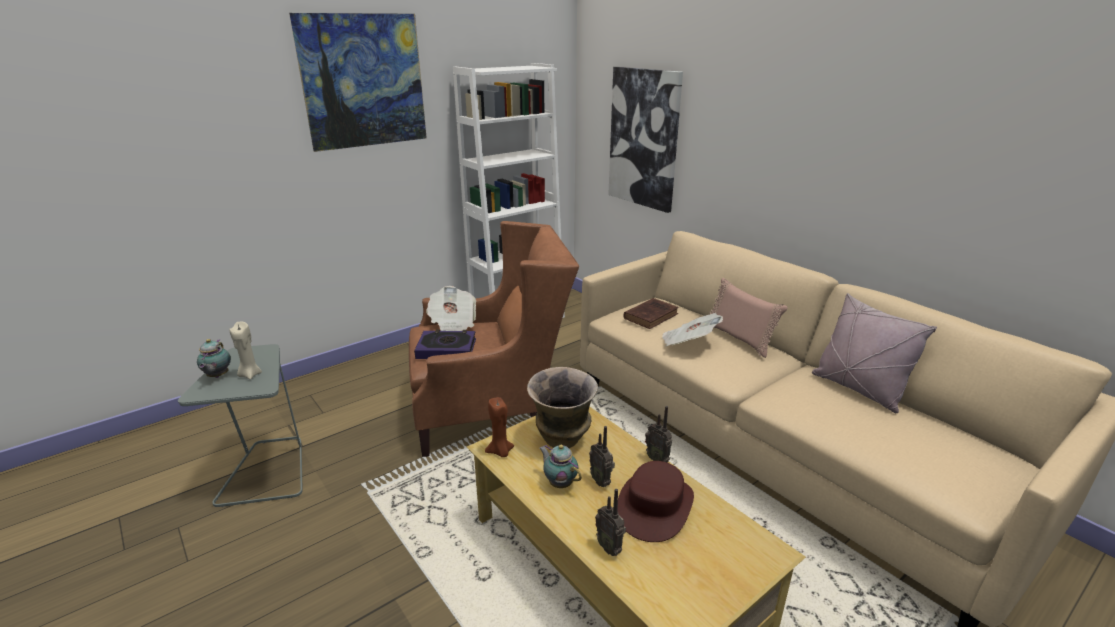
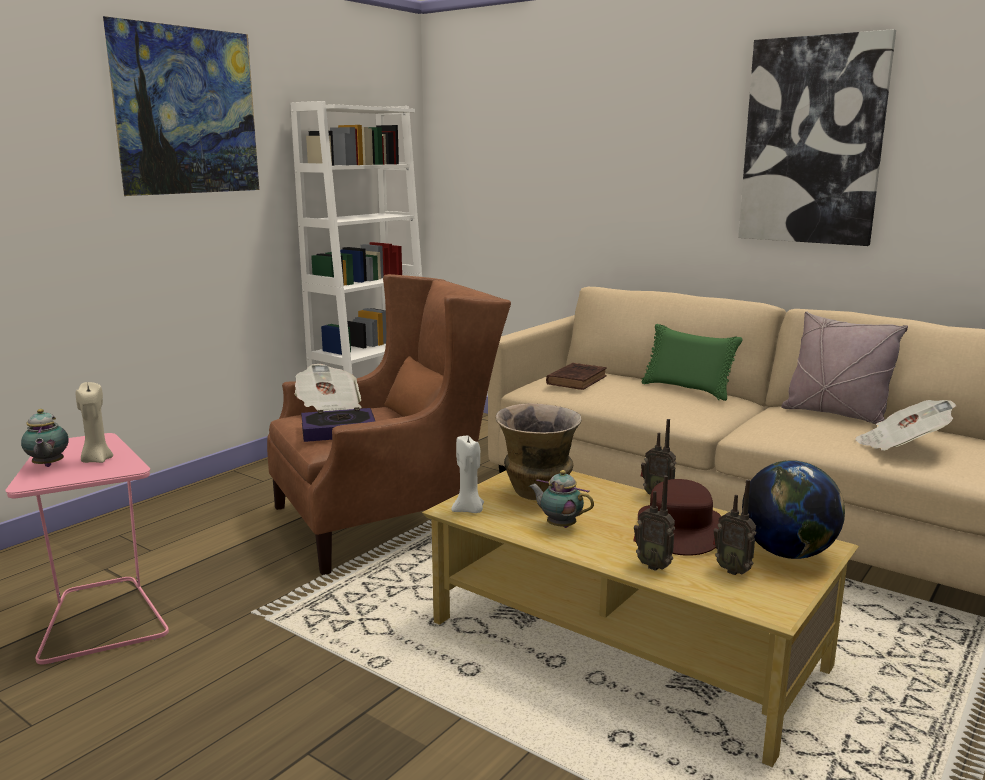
camera: 15 degrees left, 10 degrees down
grey side table [178,344,303,507] -> pink side table [5,433,169,665]
brown candle [485,397,514,457] -> white candle [451,434,484,513]
radio [589,426,615,487] -> radio moved to [713,479,756,575]
picture [608,67,683,213] -> picture moved to [738,29,896,246]
newspaper [662,313,723,346] -> newspaper moved to [855,400,957,451]
beige pillow [709,278,787,358] -> green pillow [642,324,743,401]
none -> globe [742,460,845,559]

